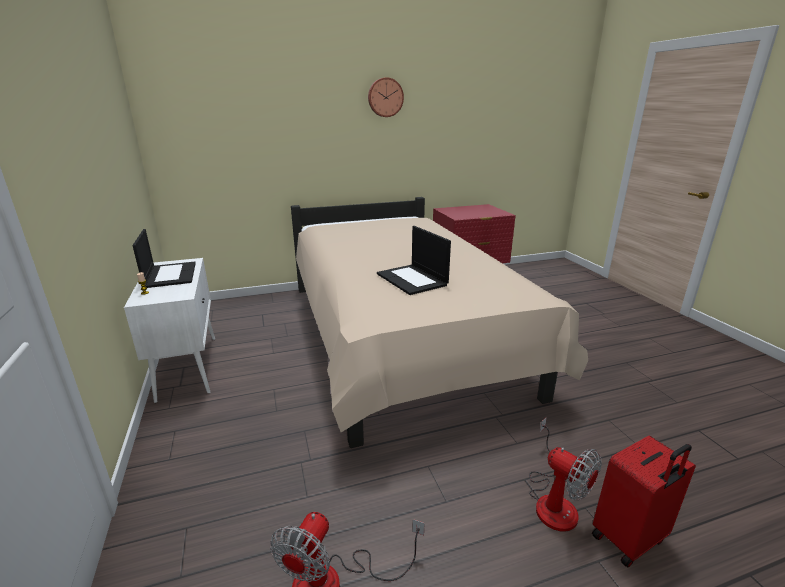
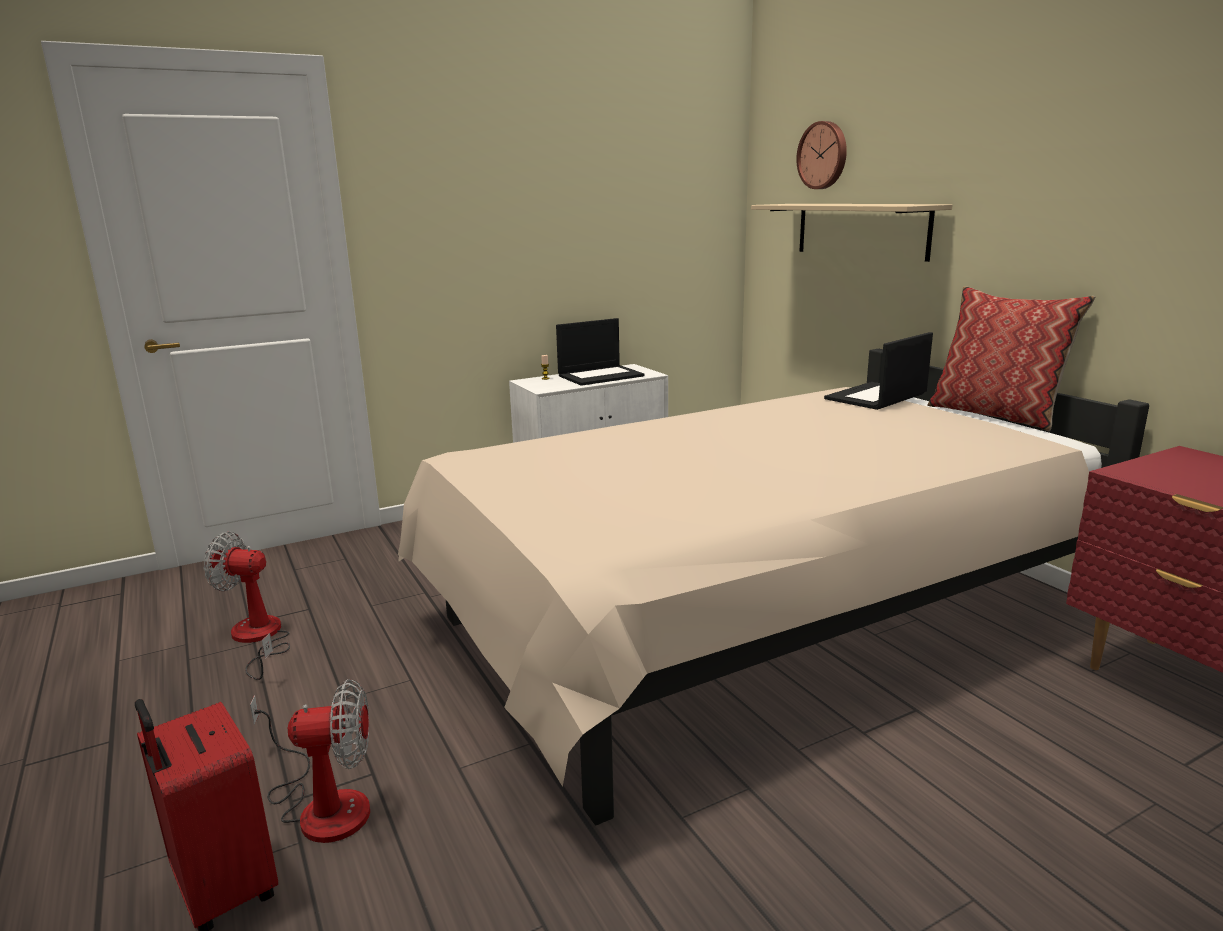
camera: 80 degrees right, 5 degrees down
wall clock [368,77,404,117] -> wall clock moved to [796,121,847,189]
laptop [377,226,451,295] -> laptop moved to [824,332,933,410]
fan [529,417,602,532] -> fan turned 135 degrees counterclockwise [250,679,370,843]
none -> beige shelf [751,204,952,262]
none -> pillow [927,286,1096,431]

